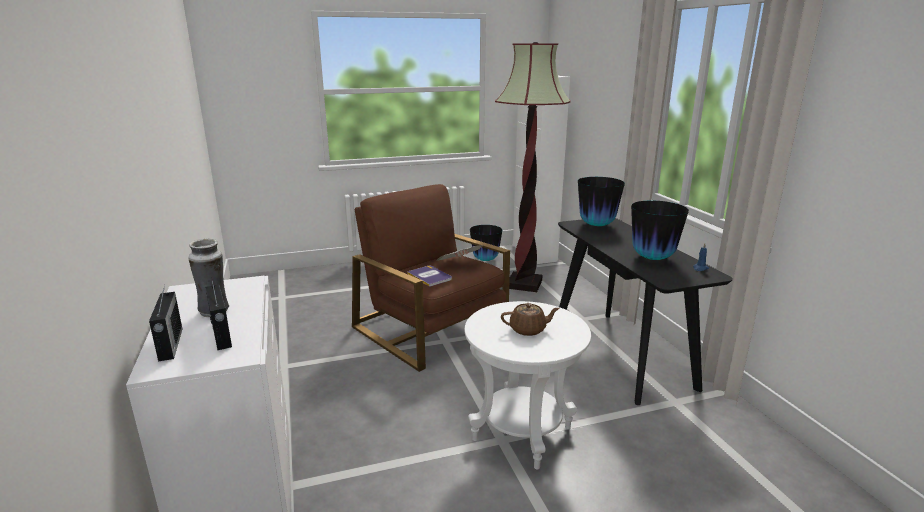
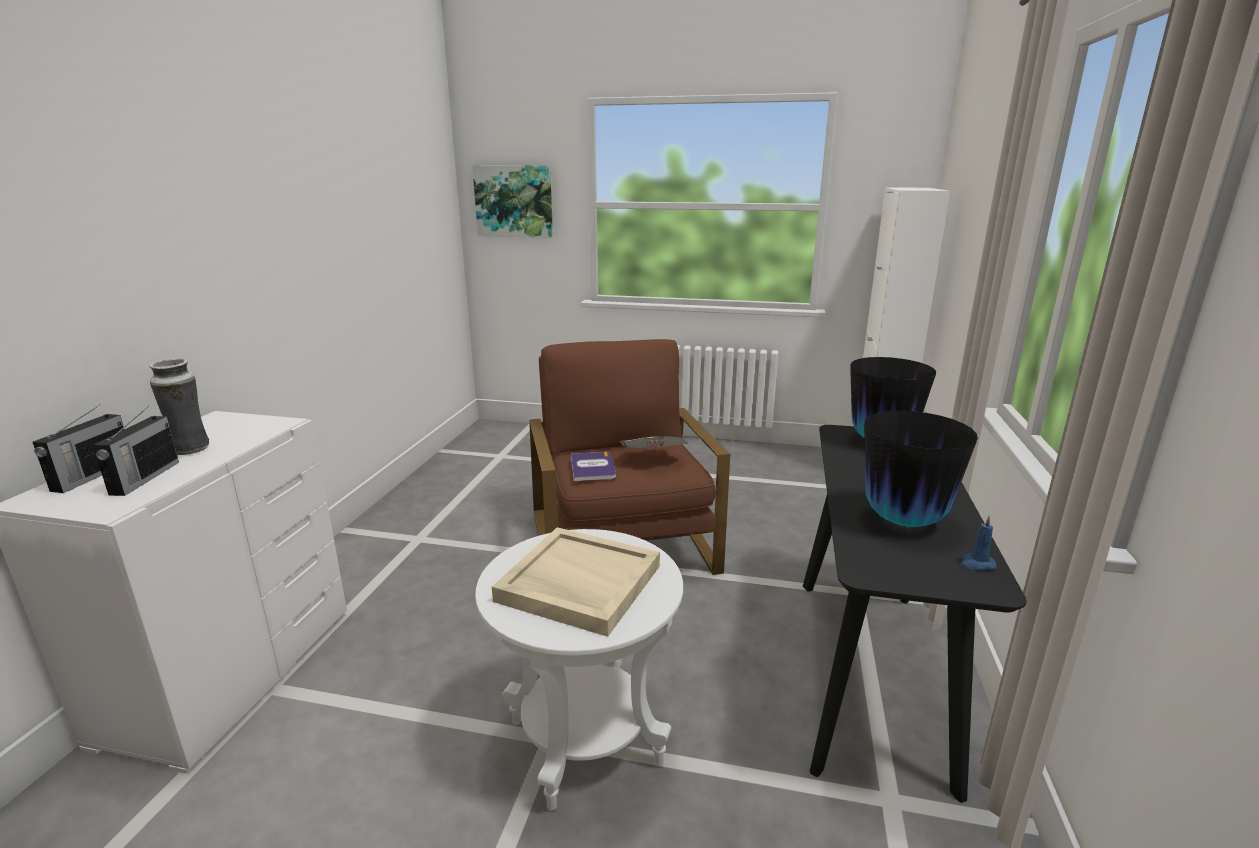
camera: 30 degrees right, 0 degrees up
vase [470,225,502,261] -> none
floor lamp [495,42,571,292] -> none
brown teapot [501,303,560,336] -> beige tray [492,527,660,637]
none -> picture [472,165,553,238]

